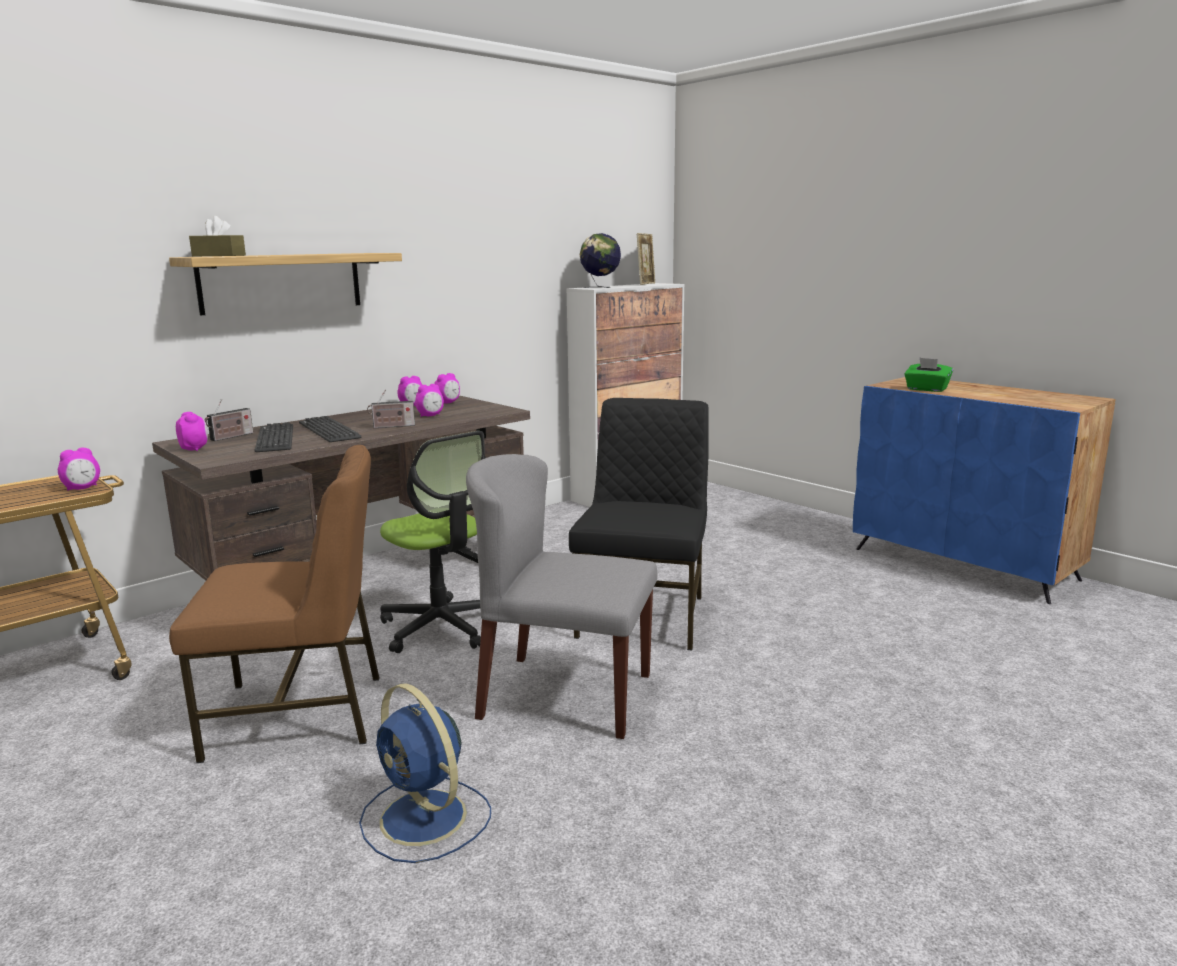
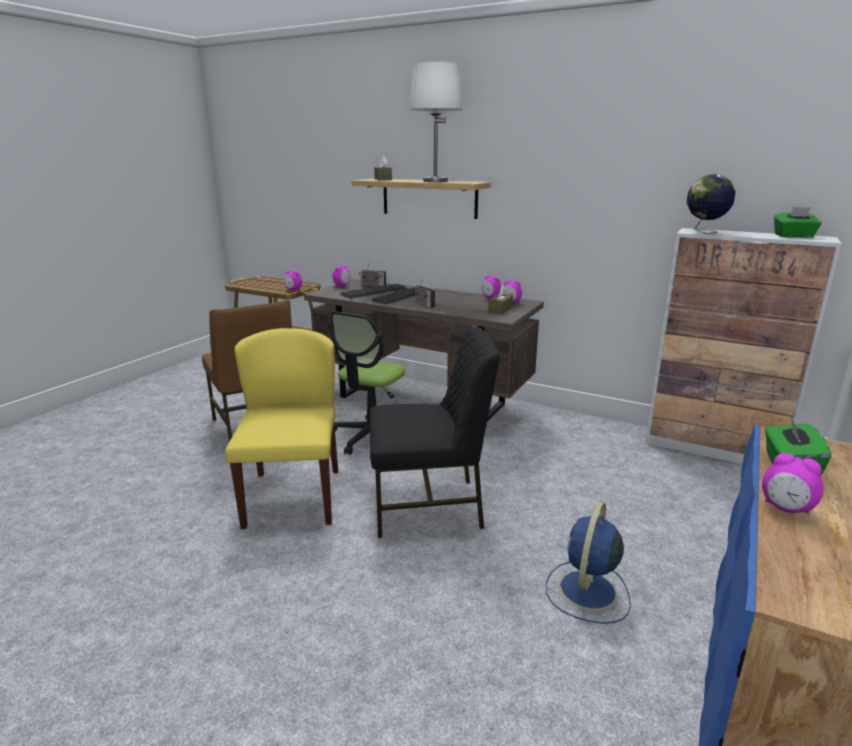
camera: 70 degrees right, 5 degrees up
blue fan [359,683,491,863] -> blue fan moved to [546,502,631,624]
alarm clock [415,384,444,417] -> alarm clock moved to [762,453,824,514]
grey chair [466,454,657,739] -> yellow chair [225,328,338,529]
picture frame [637,233,656,285] -> green tissue box [774,207,822,238]
none -> white table lamp [409,61,462,182]
none -> brown tissue box [488,285,513,314]

